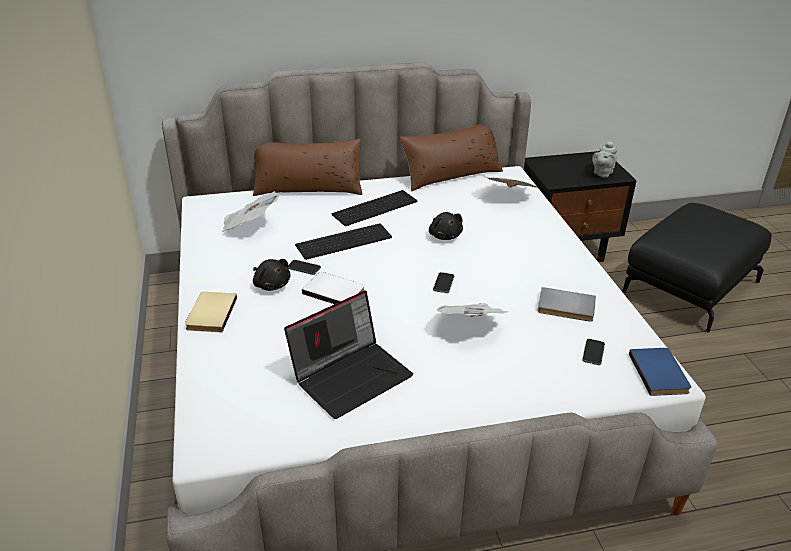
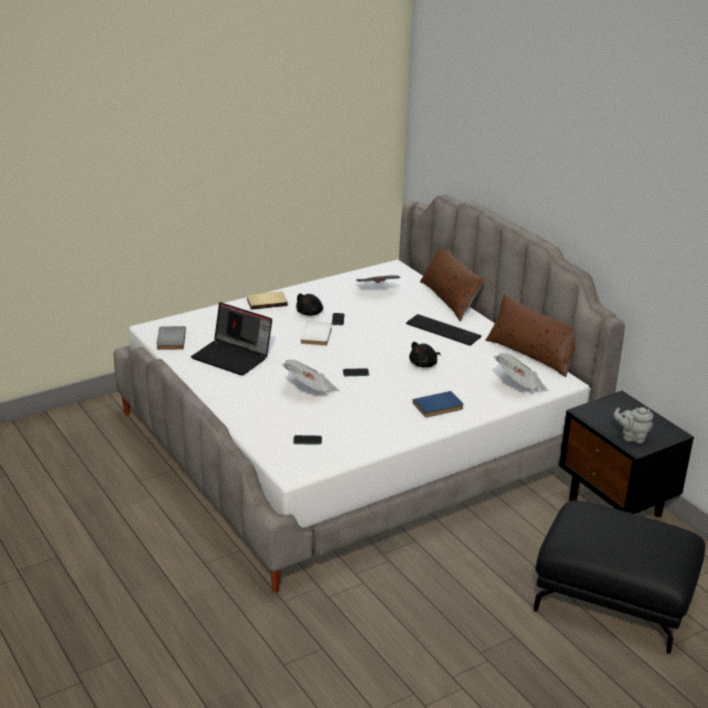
camera: 70 degrees right, 5 degrees down
keyboard [295,223,392,260] -> none
grey book [538,287,596,322] -> grey book moved to [157,326,186,350]
blue book [629,348,691,396] -> blue book moved to [413,391,464,417]

